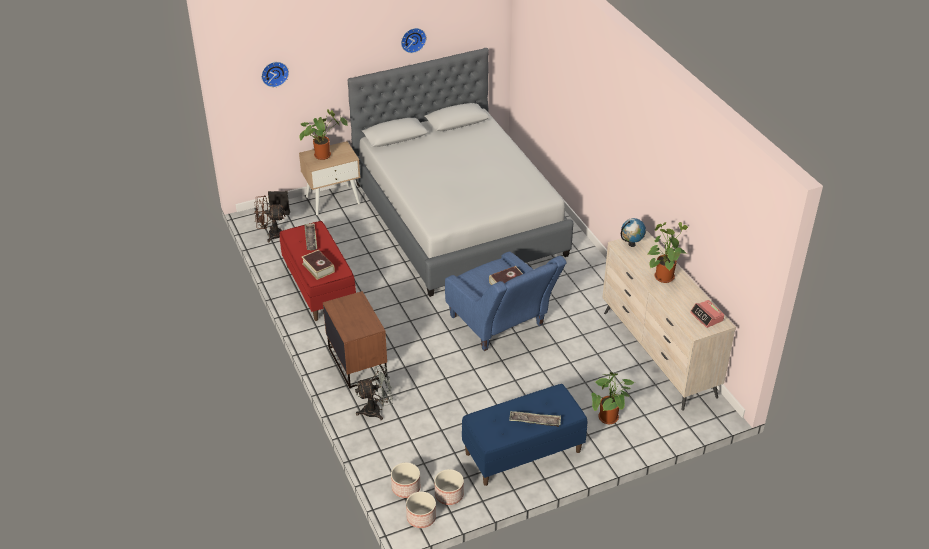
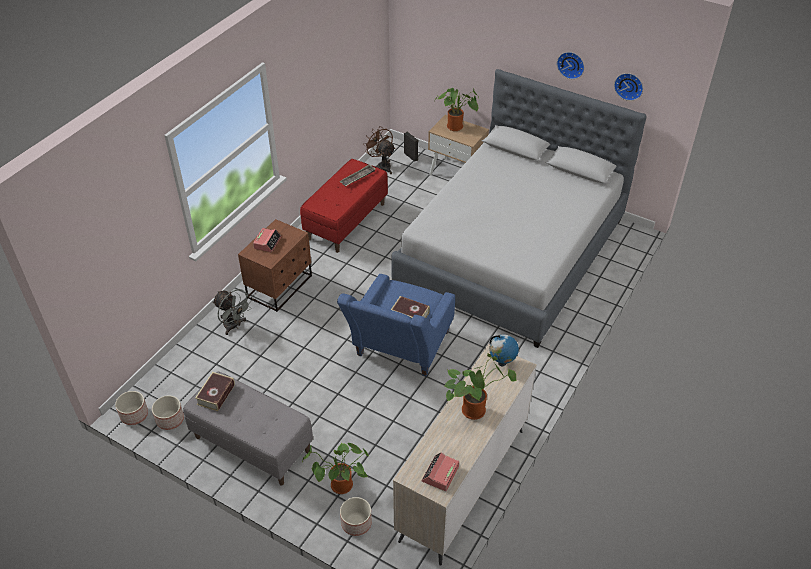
camera: 55 degrees right, 5 degrees up
wall clock [261,62,289,87] -> wall clock moved to [614,73,643,101]
book [302,250,335,280] -> book moved to [195,372,235,411]
planter [391,463,421,498] -> planter moved to [340,497,372,536]
blue bench [462,384,587,486] -> grey bench [183,371,313,486]
tray [509,411,561,427] -> none
none -> alarm clock [253,228,282,252]

